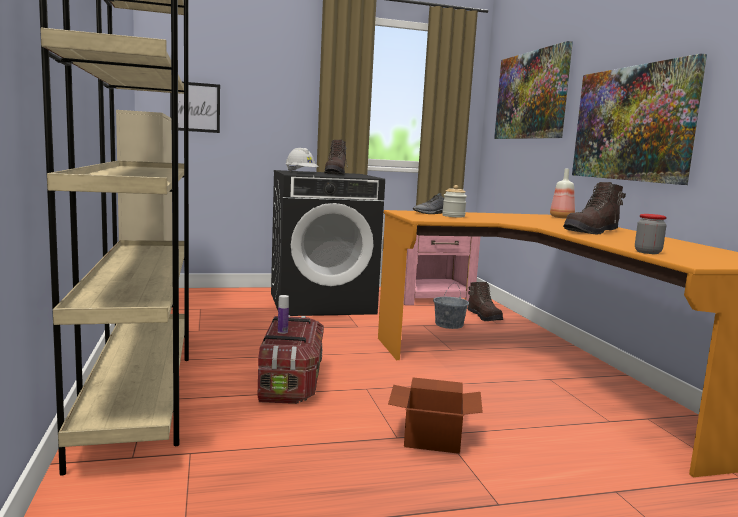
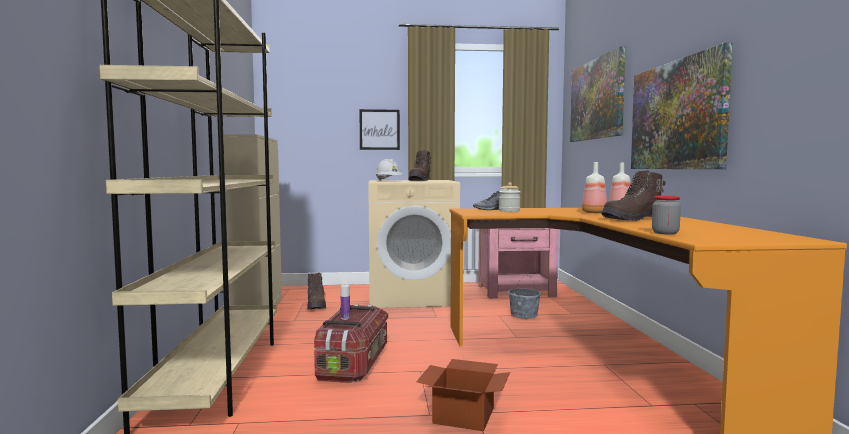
camera: 10 degrees right, 5 degrees down
picture [170,82,220,133] -> picture moved to [359,109,400,150]
black washing machine [271,170,385,316] -> beige washing machine [368,180,460,308]
brown boot [467,282,503,321] -> brown boot moved to [307,273,326,310]
none -> bottle [582,162,607,213]

